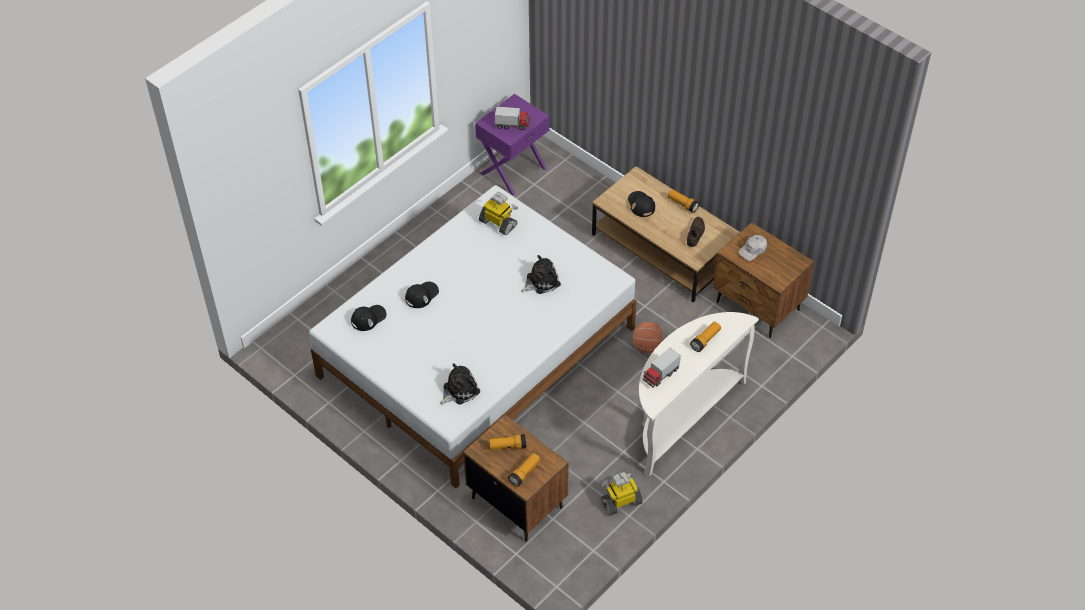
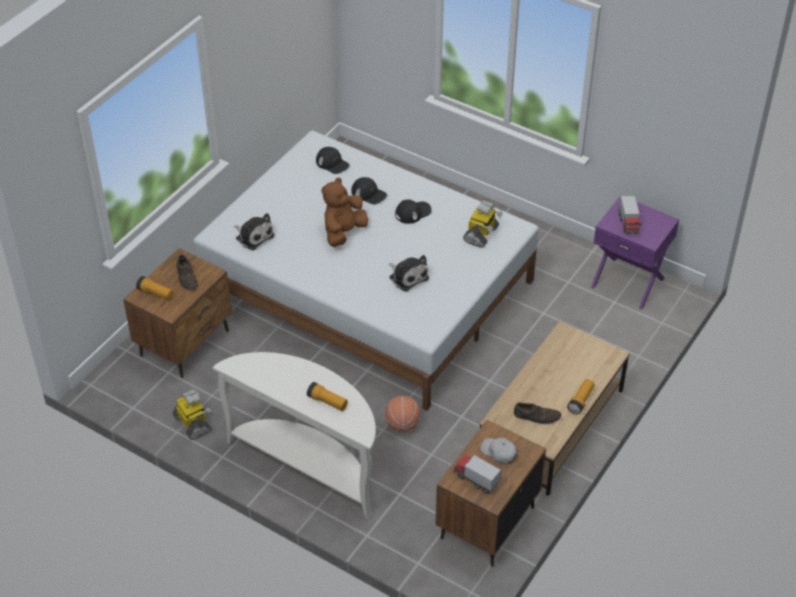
camera: 80 degrees right, 5 degrees down
flashlight [489,434,526,450] -> brown shoe [177,255,198,290]
black cap [628,191,655,217] -> black cap moved to [395,200,432,224]
toy truck [643,348,681,388] -> toy truck moved to [453,454,501,494]
none -> brown plush toy [322,177,368,247]

